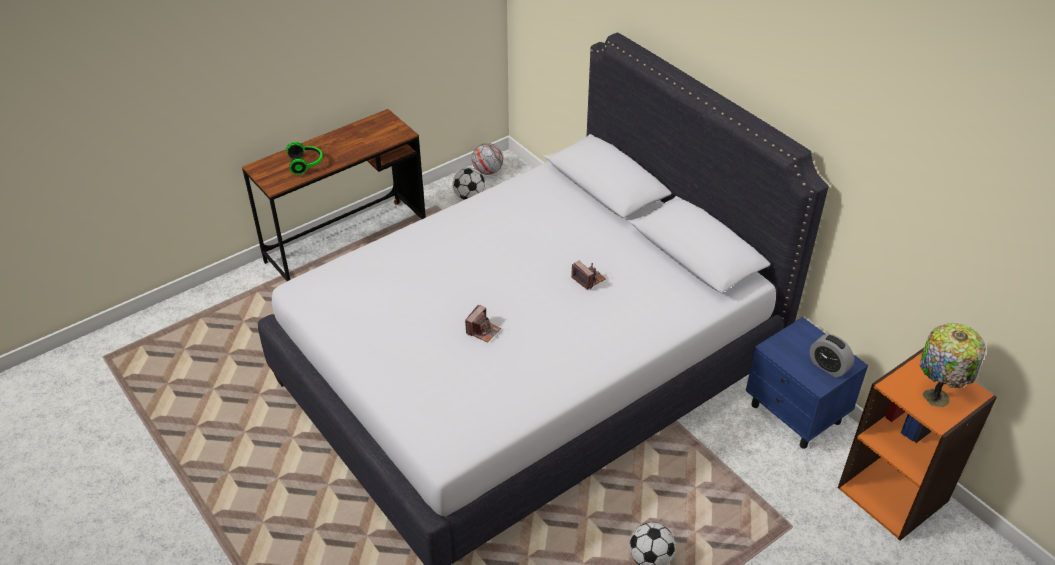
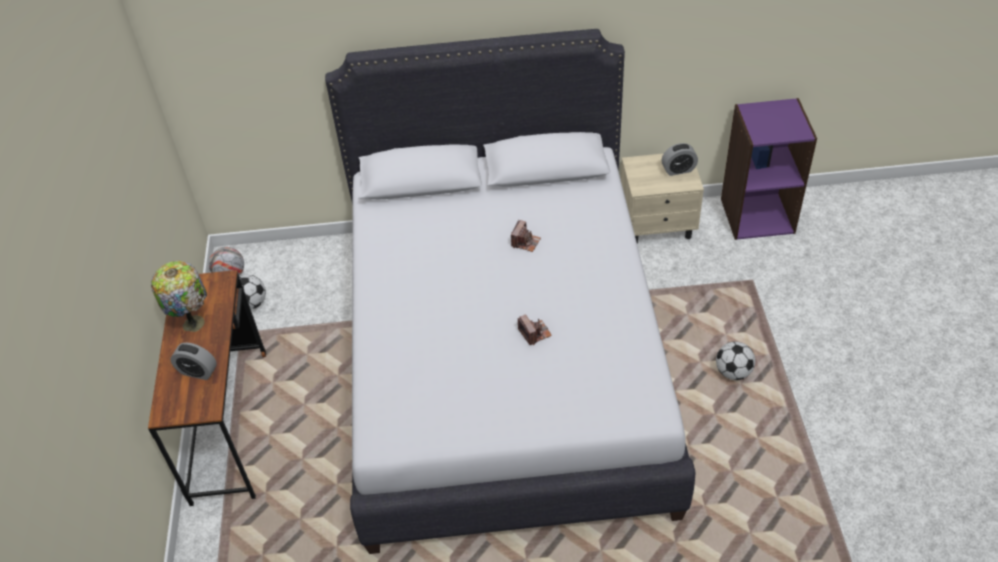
camera: 55 degrees left, 5 degrees up
headphones [286,142,323,175] -> alarm clock [171,343,217,380]
camera [571,261,606,290] -> camera turned 120 degrees clockwise [511,220,541,252]
blue nightstand [746,317,868,449] -> beige nightstand [621,153,704,244]
orange bookcase [838,348,997,541] -> purple bookcase [721,98,817,240]
table lamp [920,323,986,407] -> table lamp moved to [151,261,207,332]

